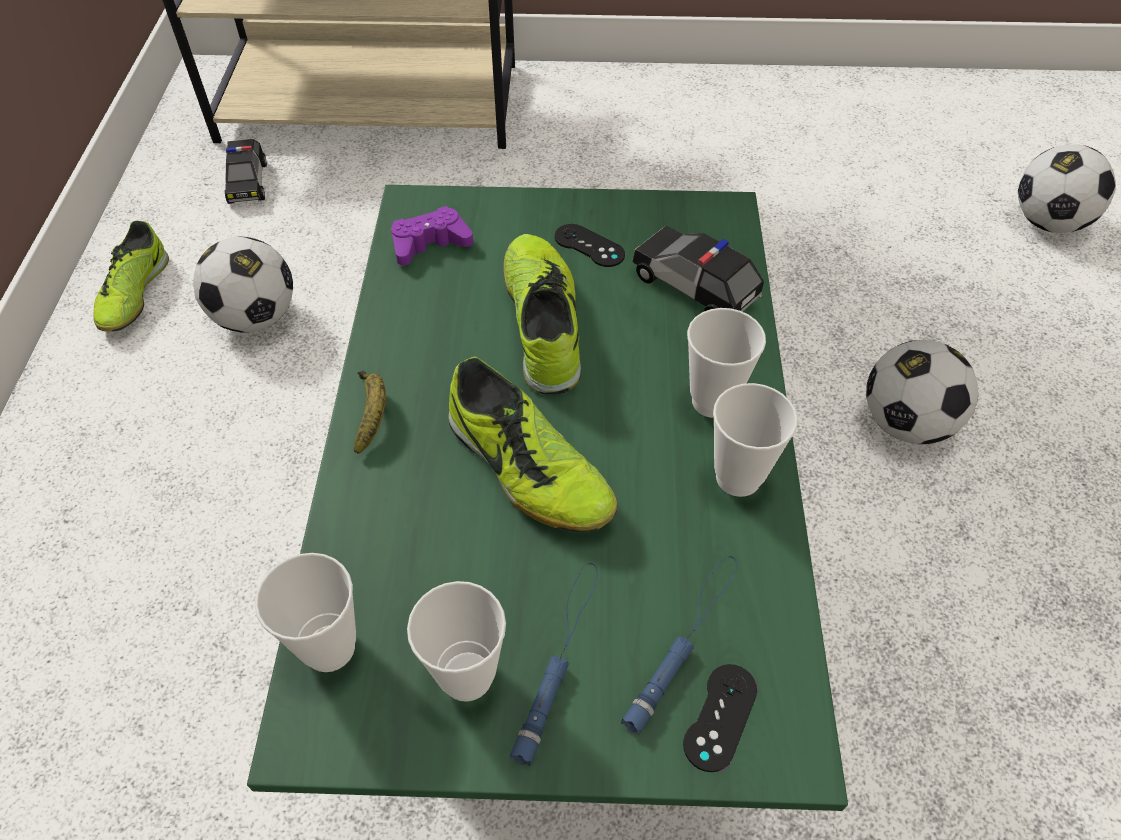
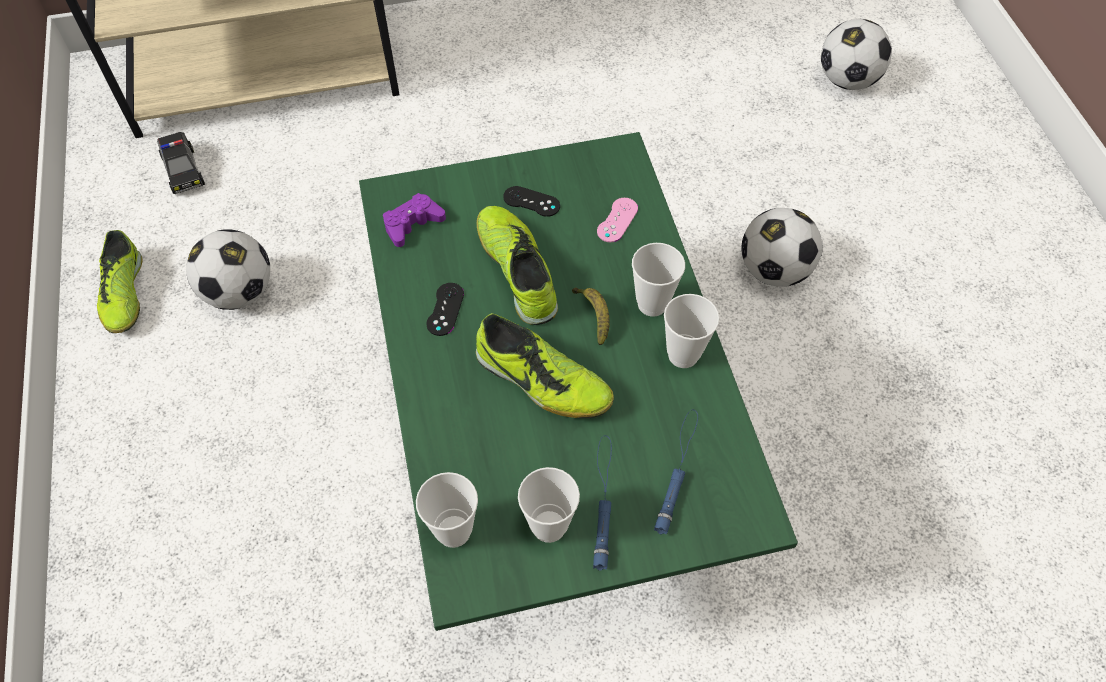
camera: 15 degrees left, 5 degrees up
banana [354,370,386,454] -> banana moved to [572,287,610,345]
toy car [632,226,764,312] -> pink game controller [597,198,638,242]
black game controller [683,664,757,772] -> black game controller moved to [426,283,464,336]

